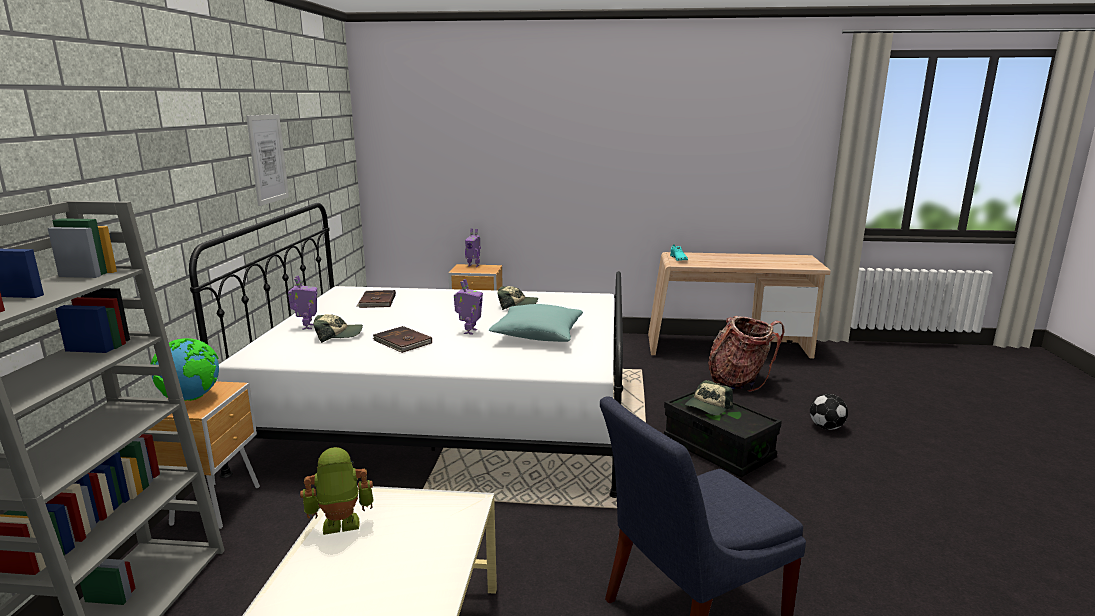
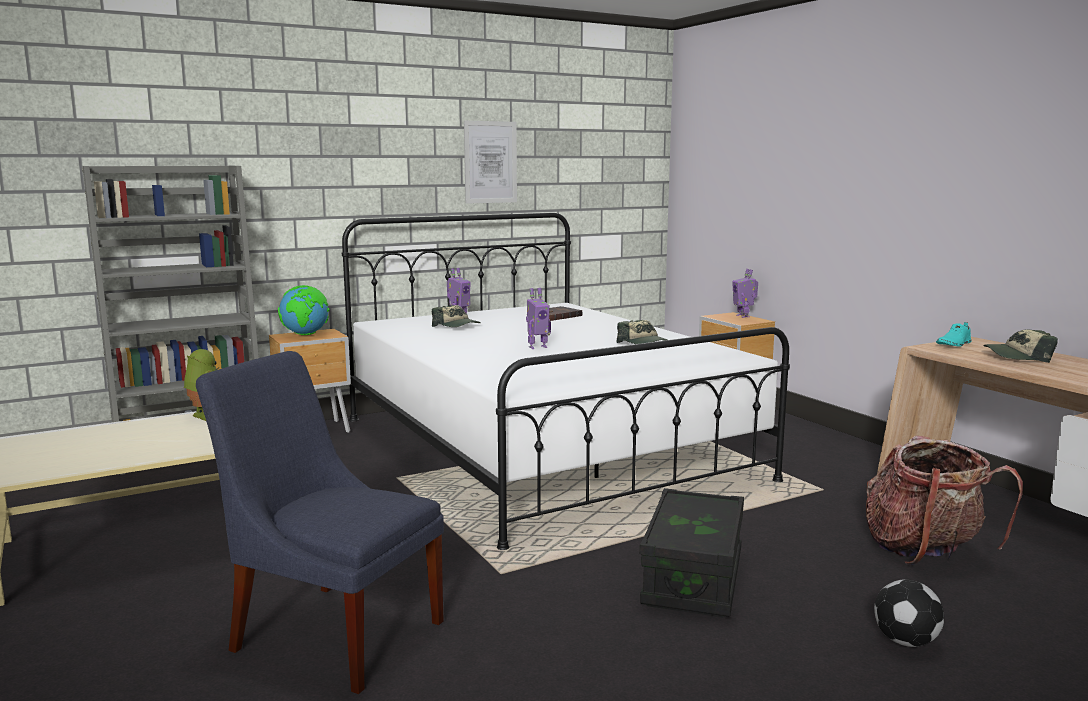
camera: 55 degrees right, 5 degrees down
brown book [373,326,432,353] -> none
turquoise pillow [489,304,583,342] -> none
cap [685,380,733,416] -> cap moved to [983,329,1058,363]

